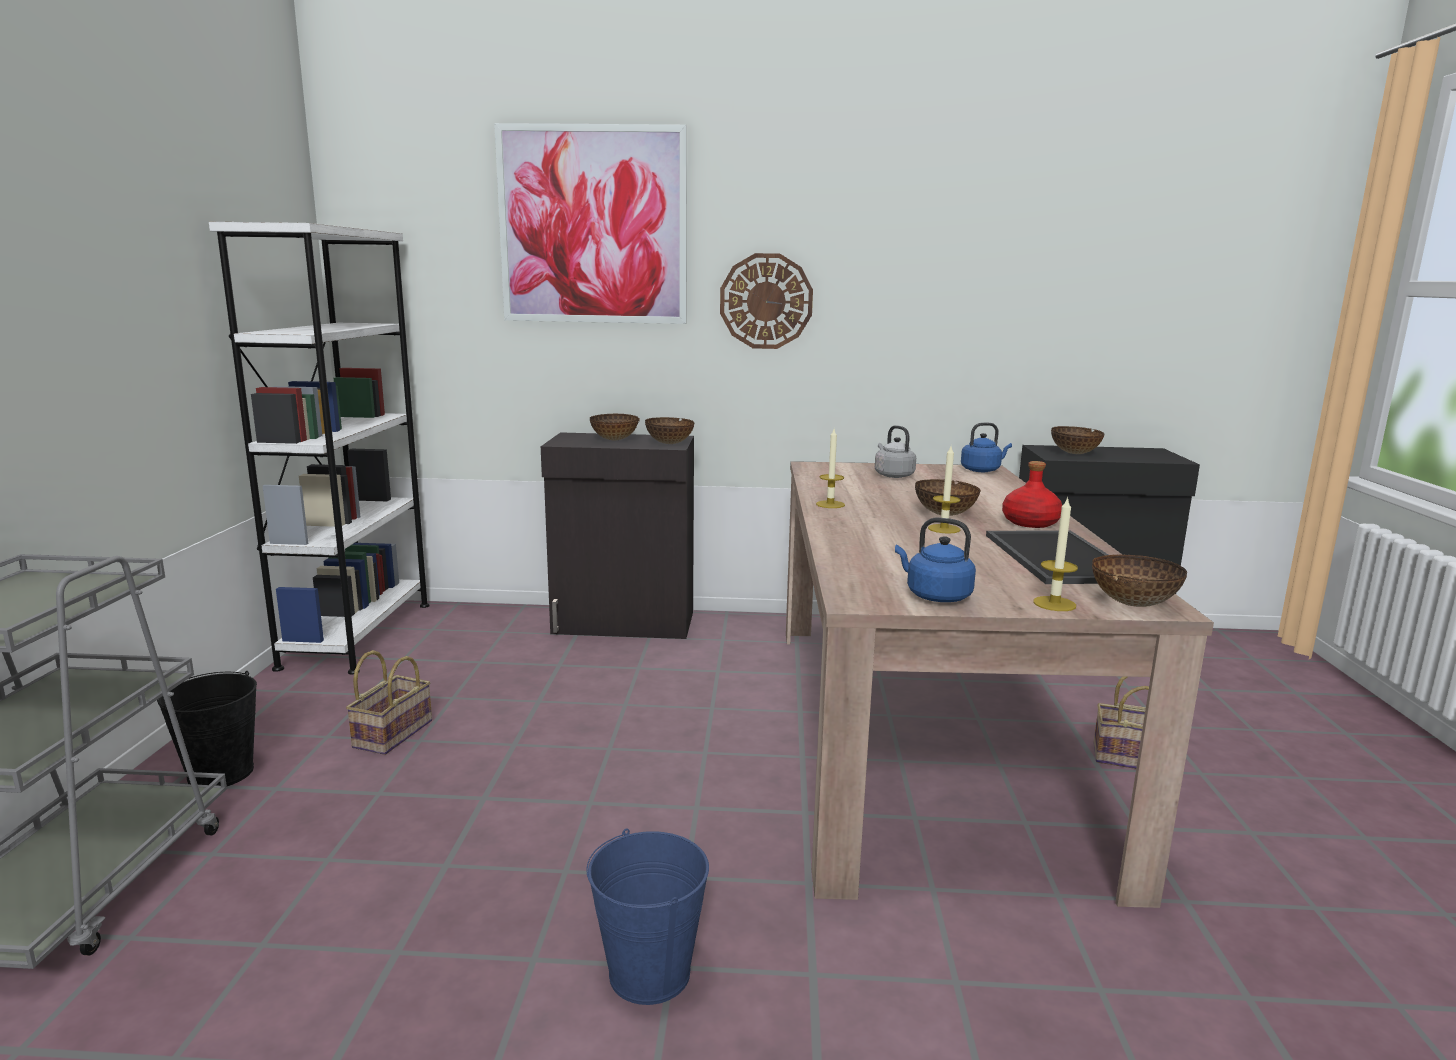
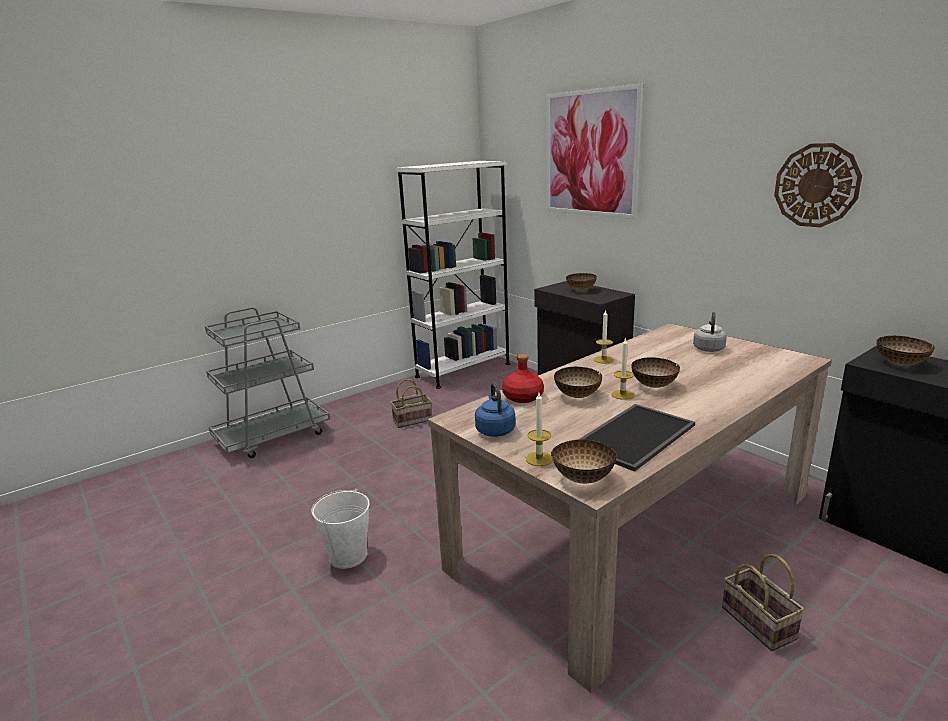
camera: 50 degrees right, 5 degrees up
black bucket [157,671,257,786] -> none
blue bucket [586,828,709,1005] -> white bucket [311,489,370,569]
bowl [645,417,694,444] -> bowl moved to [554,367,602,398]
wall clock [720,253,813,349] -> wall clock moved to [774,143,862,227]
blue kettle [961,423,1012,472] -> none
red bottle [1002,461,1062,528] -> red bottle moved to [502,354,544,403]

